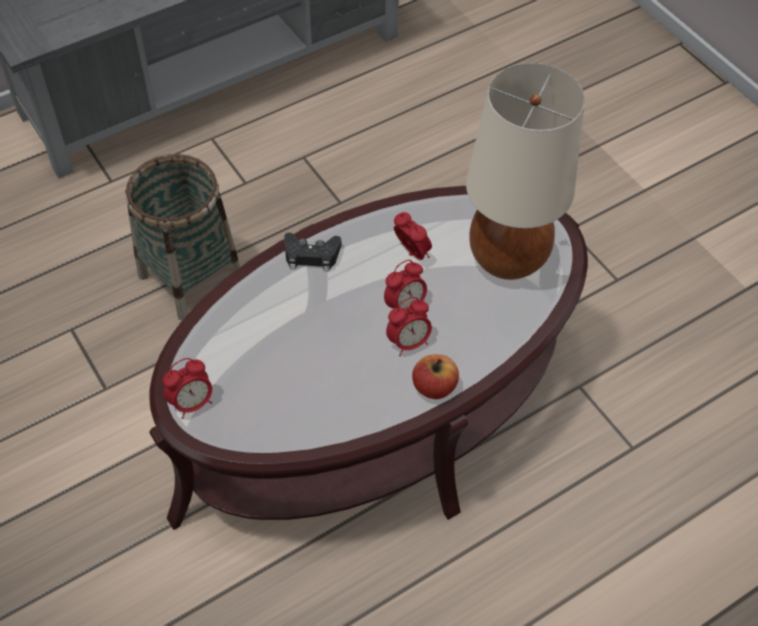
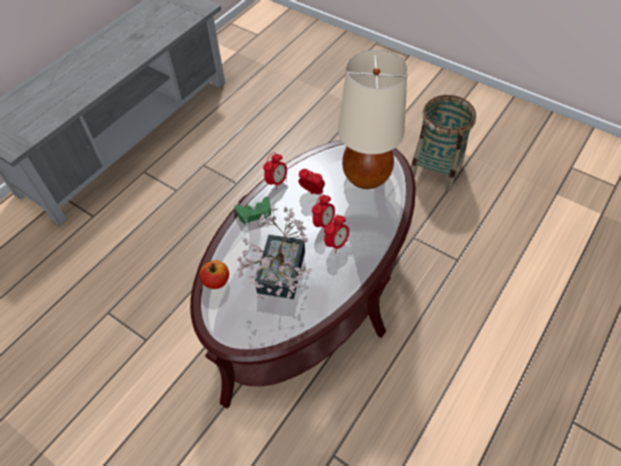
camera: 20 degrees left, 0 degrees up
basket [125,154,240,320] -> basket moved to [411,95,476,191]
alarm clock [163,358,212,419] -> alarm clock moved to [263,152,287,190]
black game controller [284,233,341,271] -> green game controller [234,197,271,226]
apple [412,355,459,399] -> apple moved to [199,260,229,289]
none -> potted plant [237,206,312,299]

